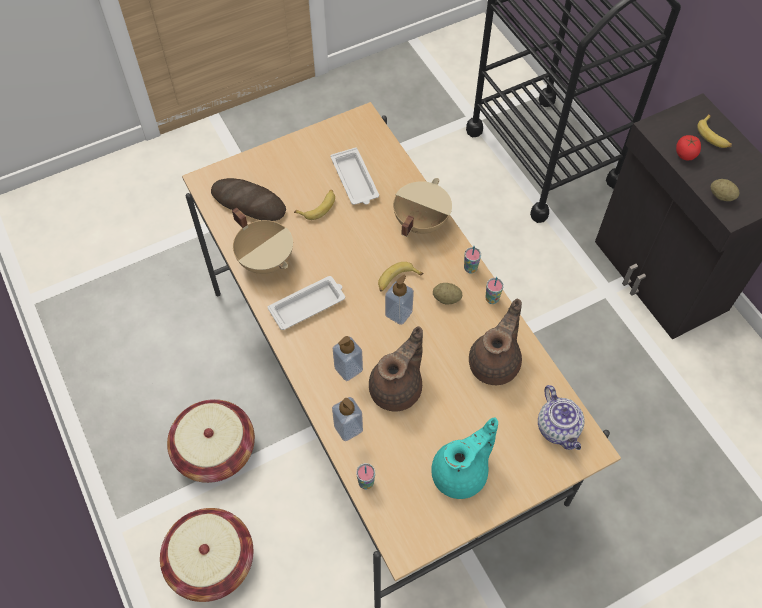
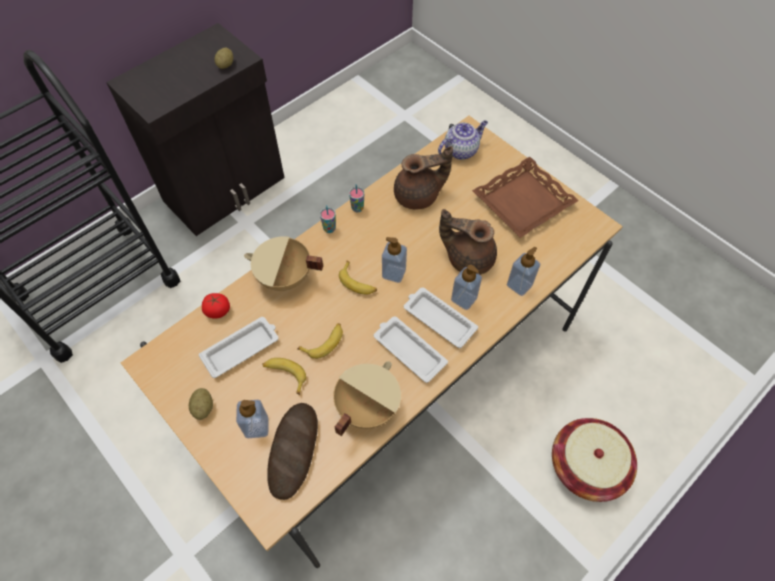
camera: 105 degrees left, 0 degrees up
basket [167,399,255,483] -> none
cup [356,463,375,490] -> none
turquoise teapot [431,418,498,499] -> brown tray [472,157,579,238]
potato [433,283,462,305] -> potato moved to [189,388,213,420]
brown teapot [469,299,522,385] -> brown teapot turned 150 degrees clockwise [394,146,453,210]
tomato [676,135,701,161] -> tomato moved to [202,293,230,319]
banana [697,114,732,148] -> banana moved to [297,323,343,359]
none -> soap dispenser [236,400,269,438]
none -> white tray [404,287,478,348]

